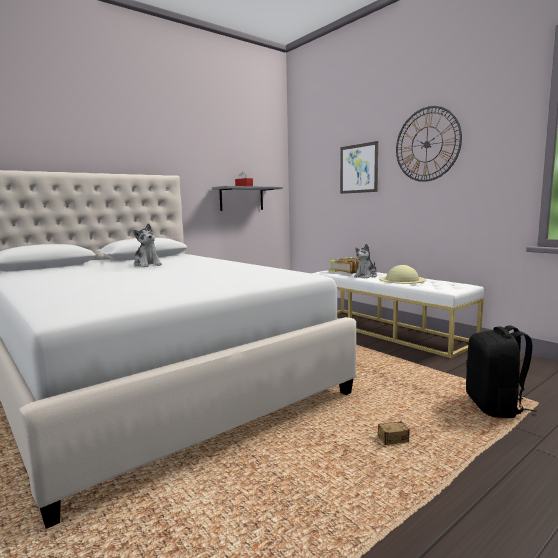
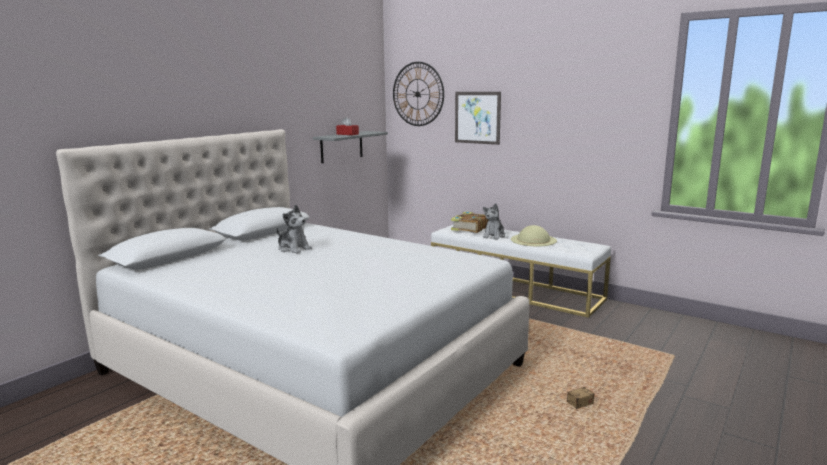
camera: 15 degrees left, 5 degrees up
wall clock [396,106,462,182] -> wall clock moved to [393,62,444,126]
black backpack [466,325,537,418] -> none

